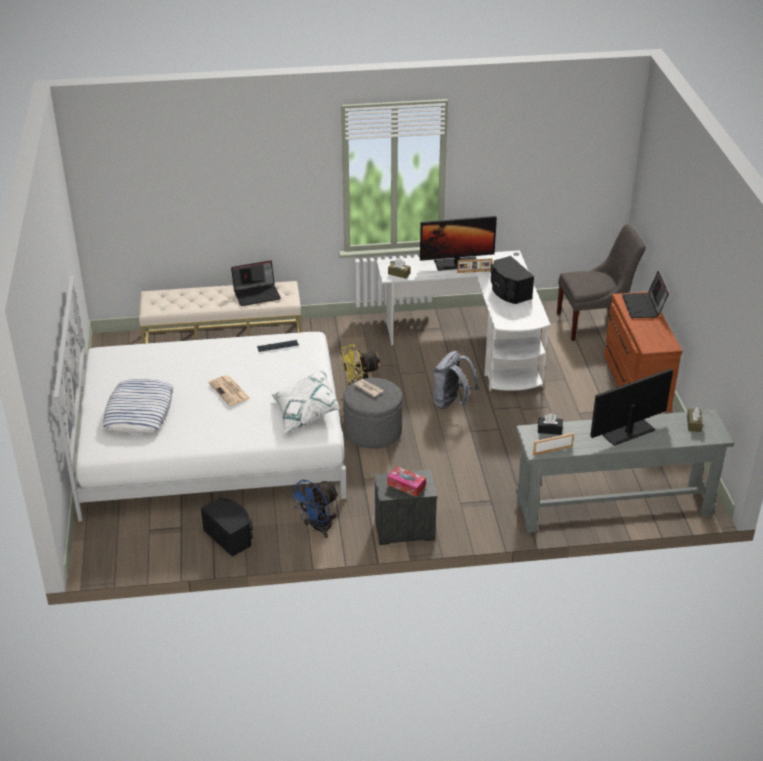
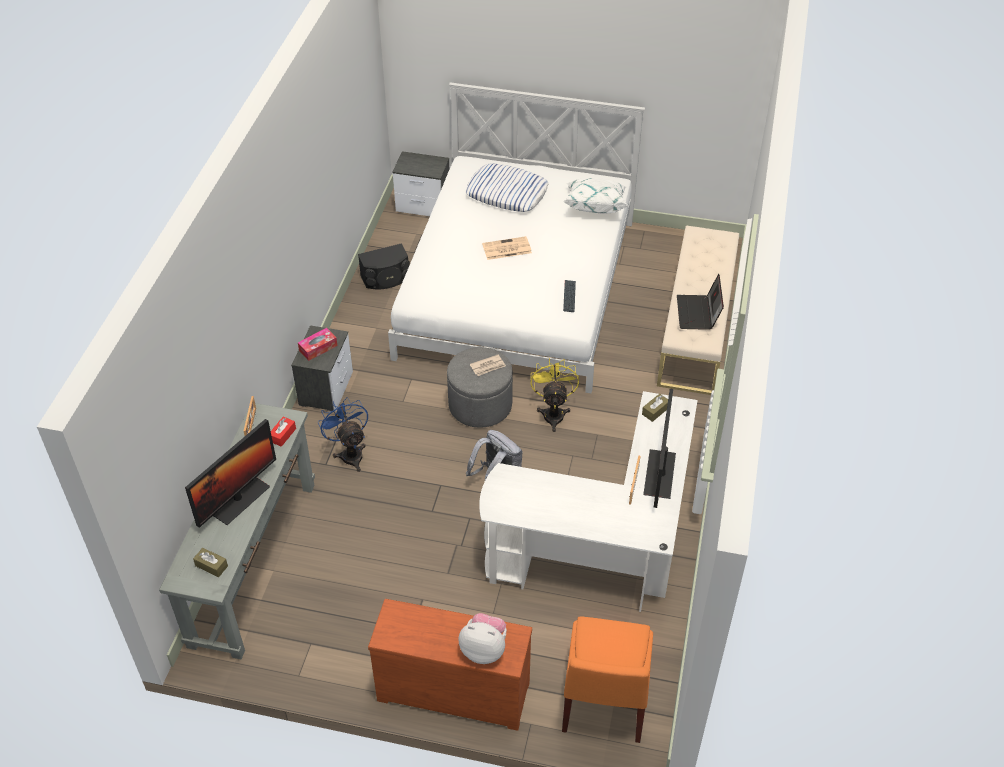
camera: 110 degrees right, 10 degrees up
white pillow [272,370,340,433] -> white pillow moved to [564,178,629,214]
blue fan [289,480,339,538] -> blue fan moved to [318,397,368,472]
black speaker [491,256,534,304] -> none
black tissue box [538,413,563,435] -> red tissue box [271,417,296,447]
grey chair [557,224,646,341] -> orange chair [562,616,653,743]
monitor [590,369,673,446] -> monitor turned 45 degrees clockwise [185,419,276,528]
laptop [622,271,669,318] -> plush toy [458,613,507,664]
none -> nightstand [392,151,449,216]

